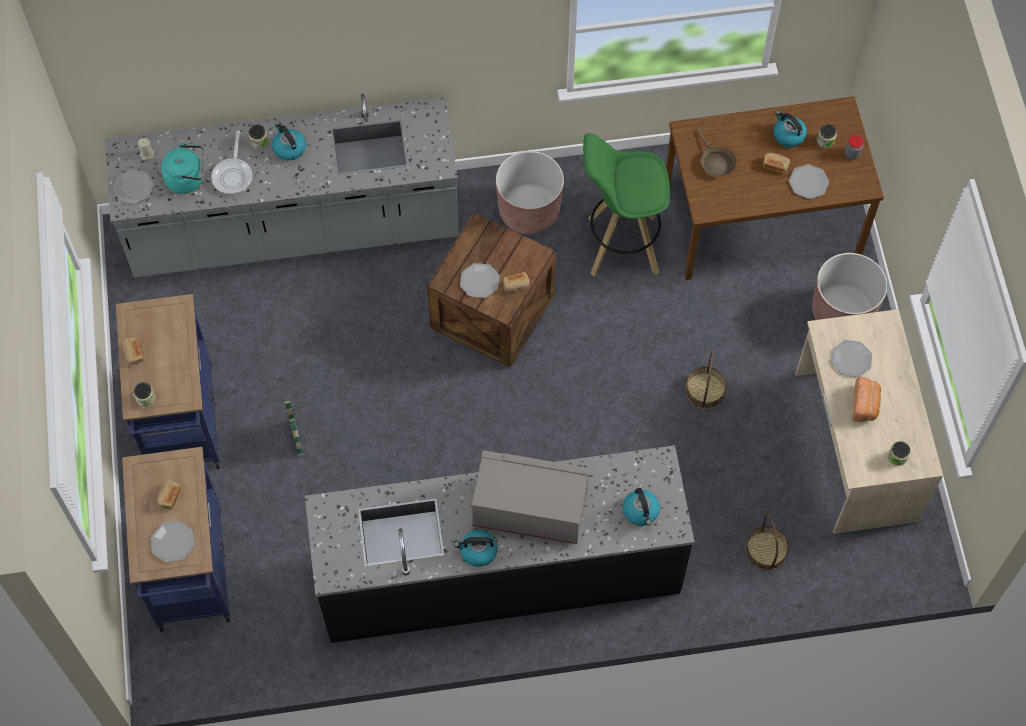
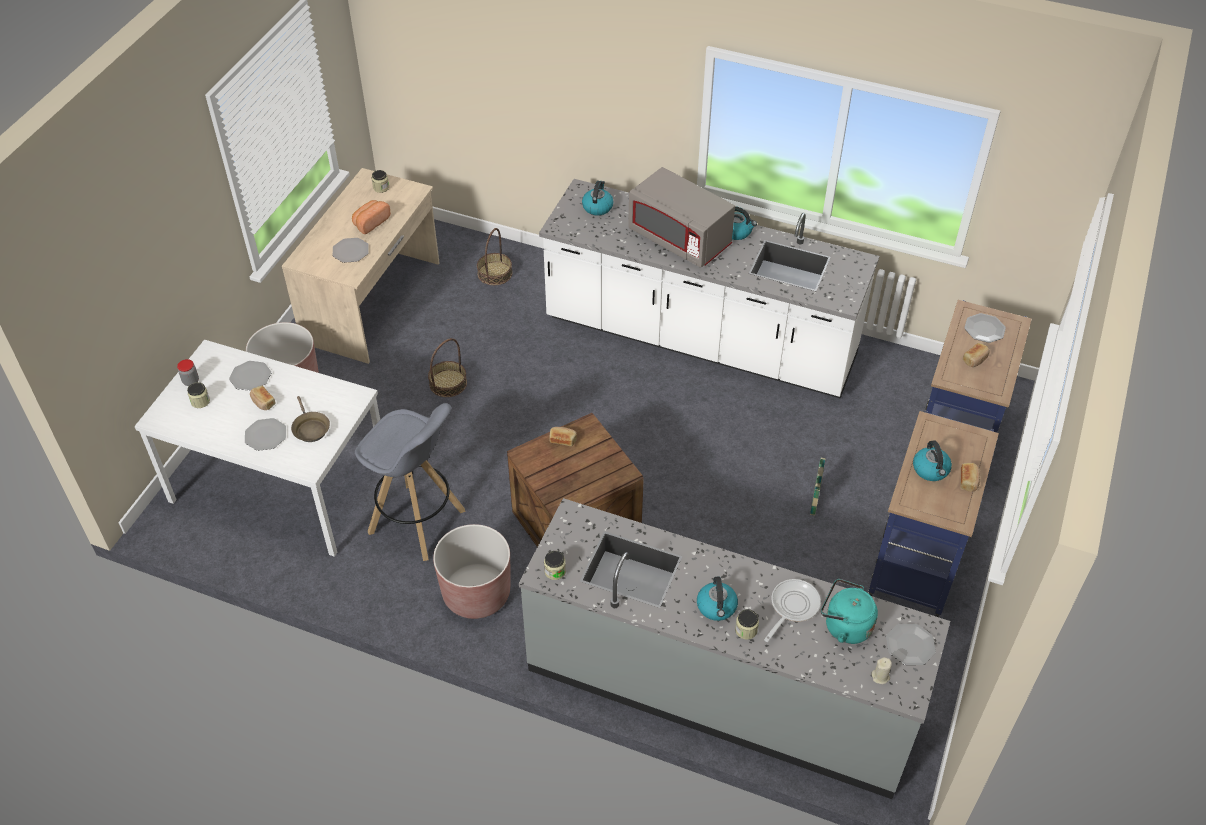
camera: 150 degrees left, 15 degrees down
jar [134,382,156,407] -> jar moved to [544,551,566,580]
black counter [305,445,694,643] -> white counter [539,179,879,399]
plate [460,263,499,298] -> plate moved to [245,418,286,451]
green stool [583,133,670,276] -> grey stool [355,403,466,561]
brown dining table [666,96,884,280] -> white dining table [135,340,380,557]
brown frying pan [697,129,736,177] -> brown frying pan turned 150 degrees clockwise [291,396,330,442]
kettle [773,111,807,147] -> kettle moved to [913,440,952,481]

